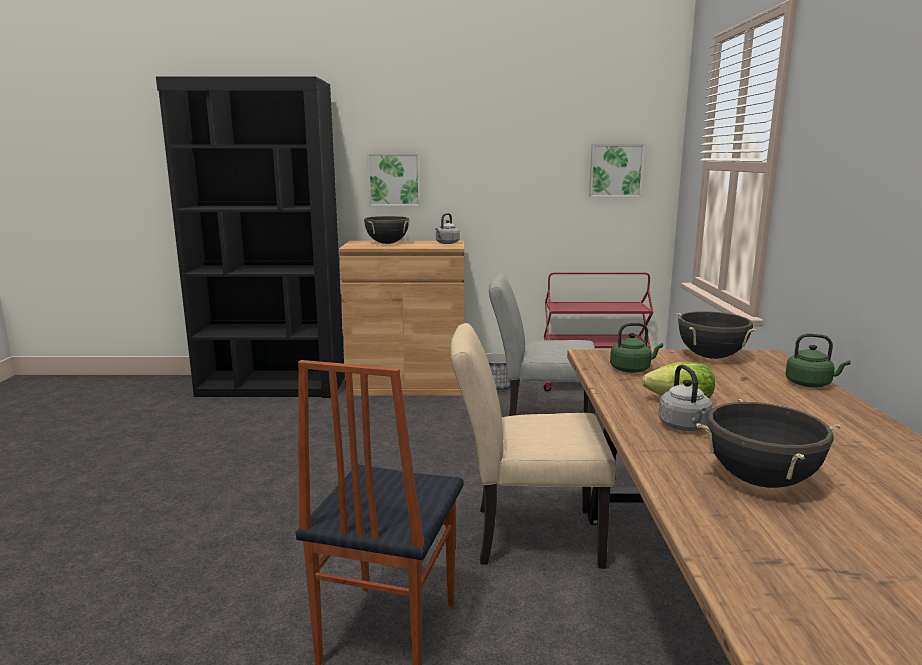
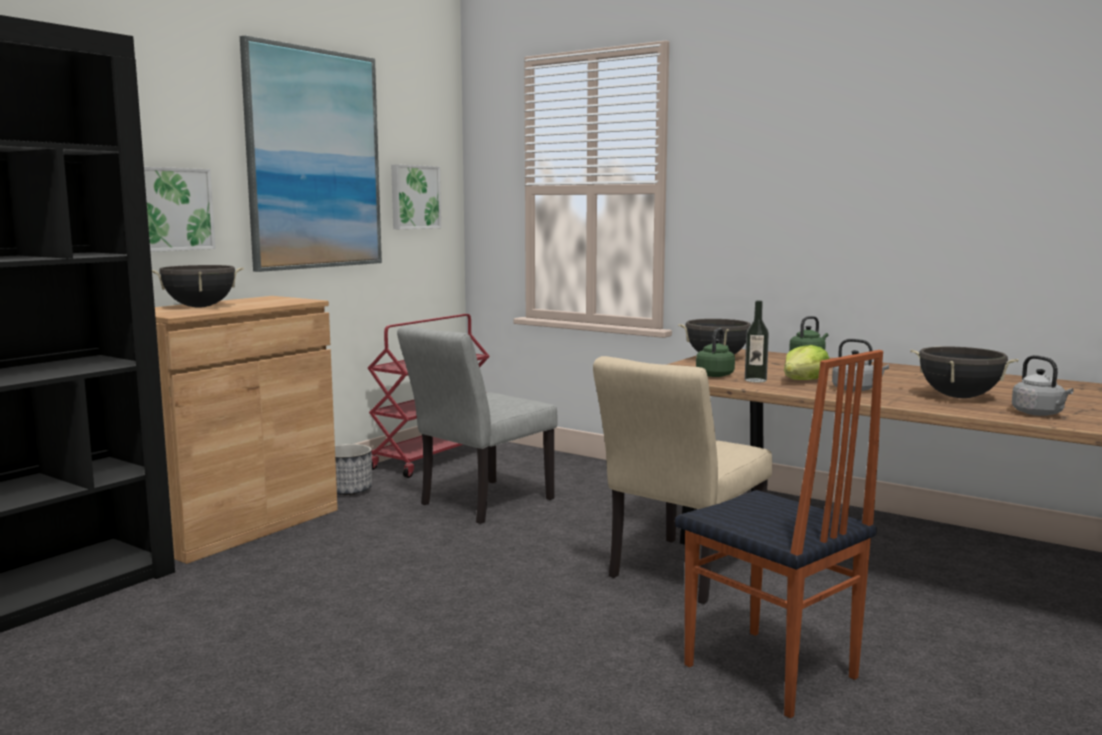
camera: 55 degrees left, 5 degrees down
grey kettle [435,213,460,244] -> grey kettle moved to [1012,355,1074,416]
none -> picture [240,35,382,272]
none -> bottle [745,301,769,383]

